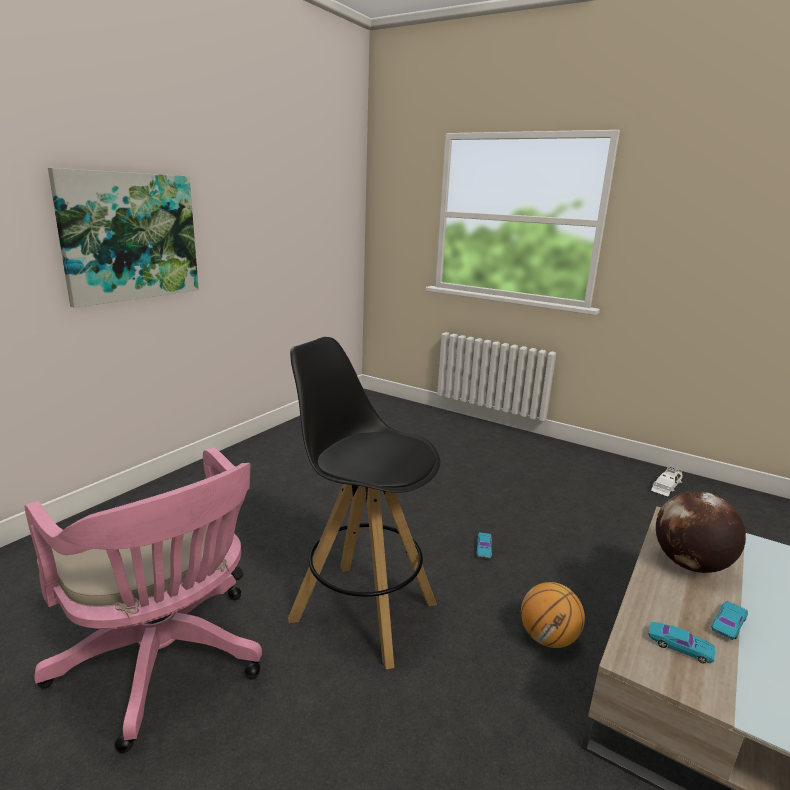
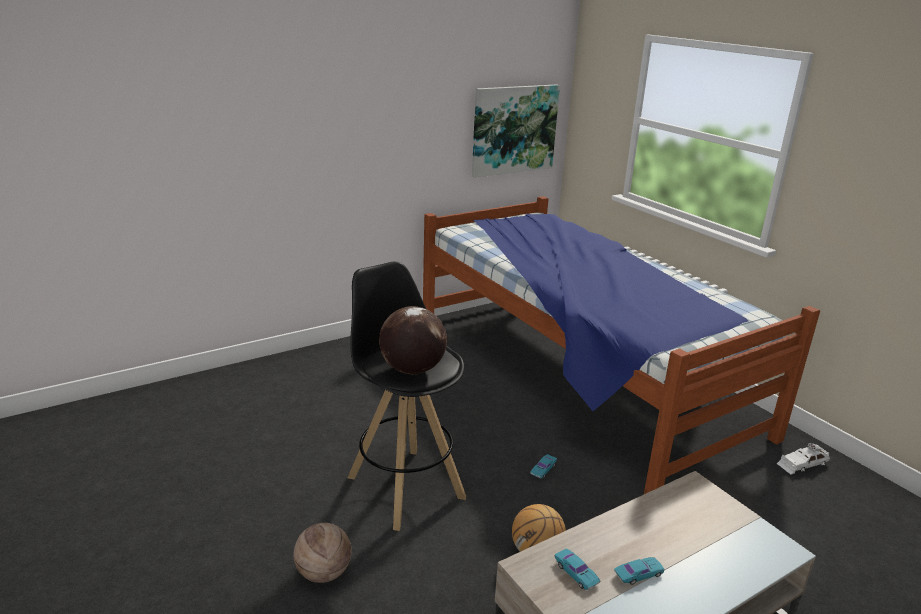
camera: 25 degrees right, 5 degrees up
pink office chair [25,448,262,753] -> none
picture [48,168,199,308] -> picture moved to [472,84,560,178]
globe [656,491,746,573] -> globe moved to [379,306,447,374]
none -> basketball [294,523,351,583]
none -> bed [423,196,820,494]

